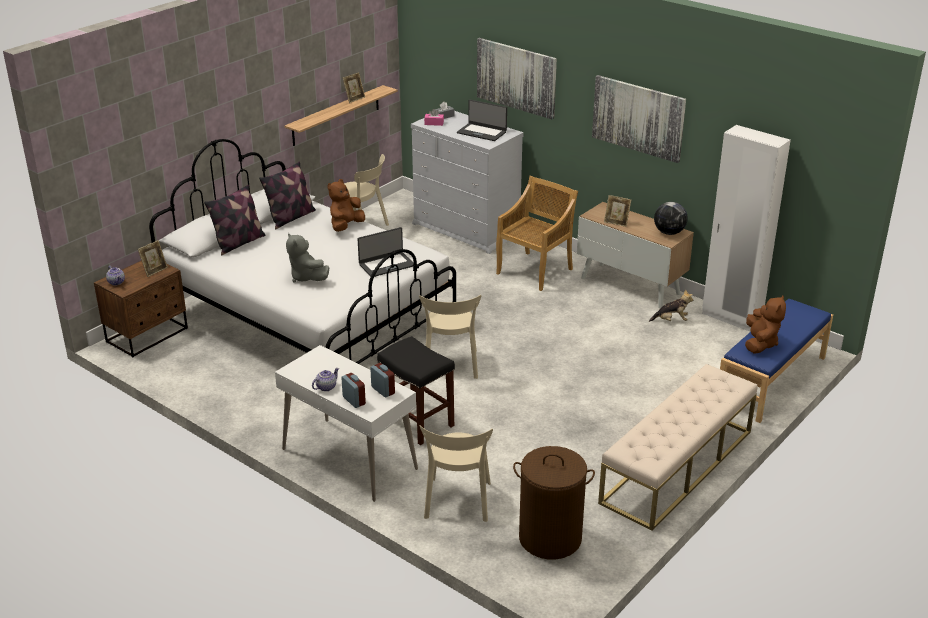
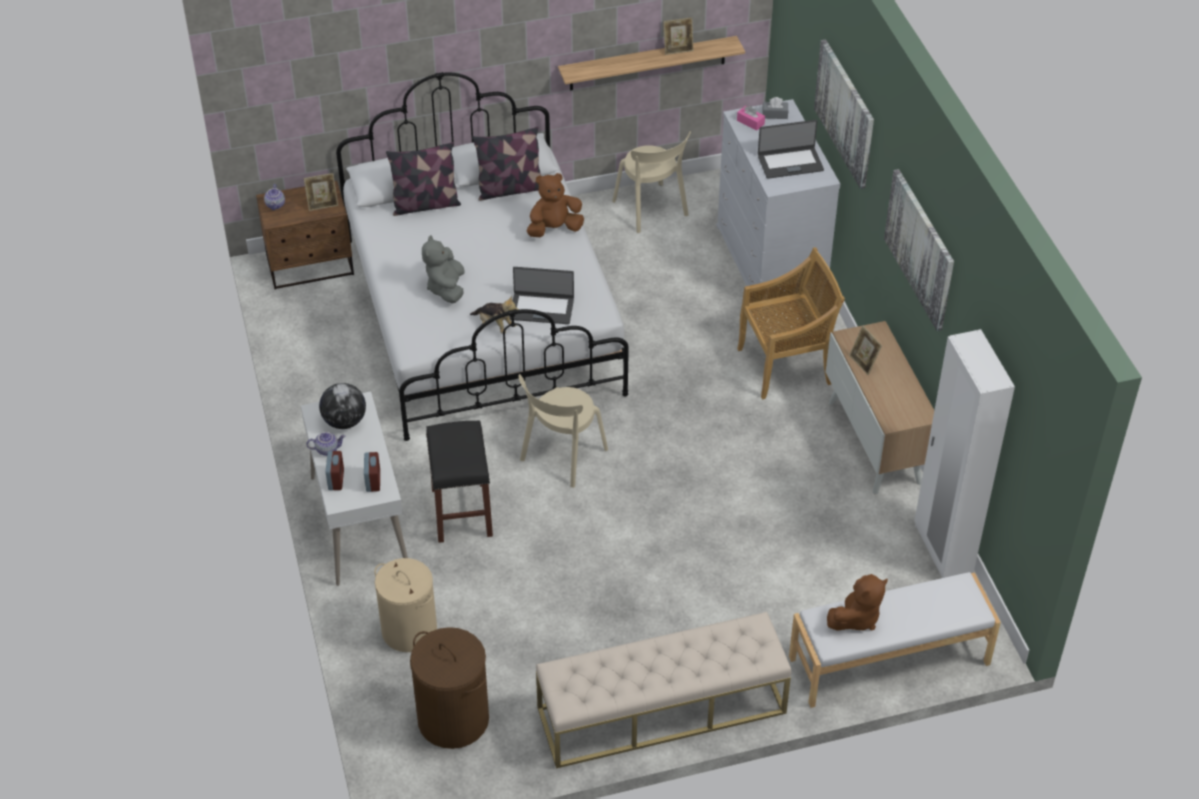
camera: 35 degrees right, 15 degrees up
beige chair [420,425,493,522] -> beige laundry basket [374,558,437,652]
laptop [457,99,507,141] -> laptop turned 75 degrees counterclockwise [758,120,824,179]
plush toy [649,289,693,322] -> plush toy moved to [470,295,519,334]
globe [654,202,688,235] -> globe moved to [319,383,366,429]
blue bench [720,299,833,423] -> white bench [789,572,1001,708]

